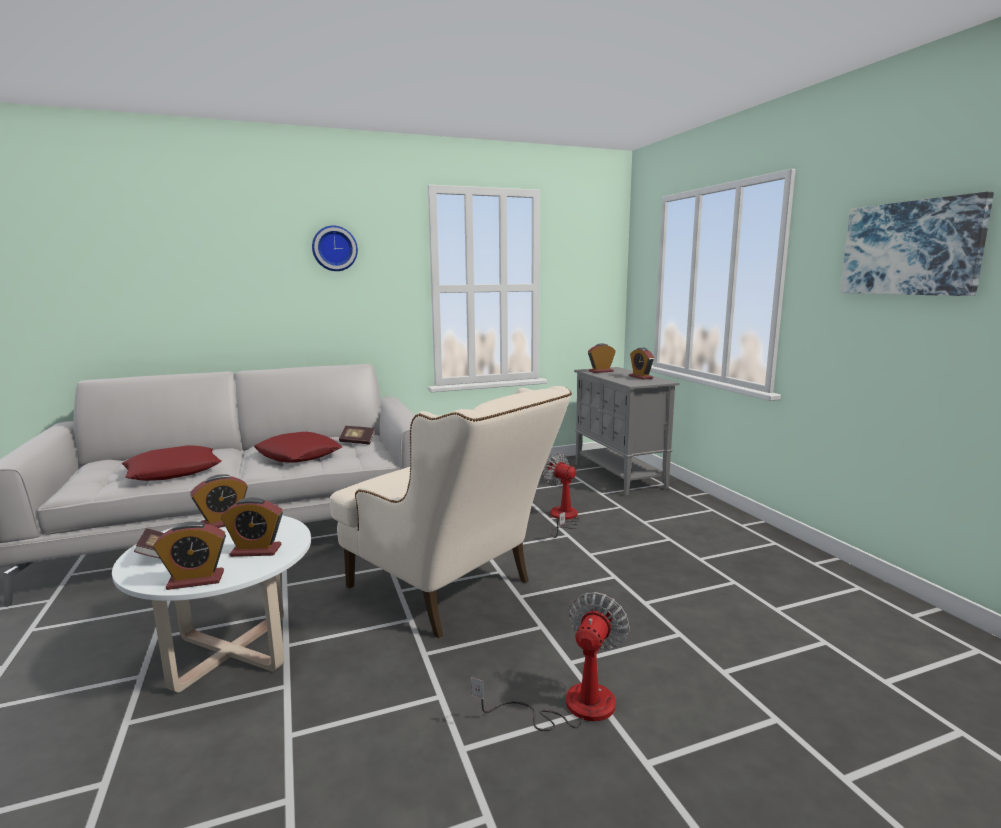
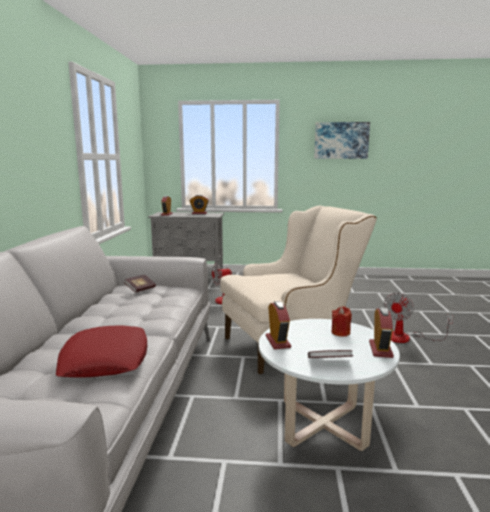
camera: 65 degrees left, 0 degrees up
alarm clock [221,497,283,557] -> red candle [332,306,352,337]
red pillow [254,432,342,463] -> none
wall clock [312,225,358,271] -> none
fan [471,592,630,731] -> fan turned 105 degrees counterclockwise [384,293,453,343]

